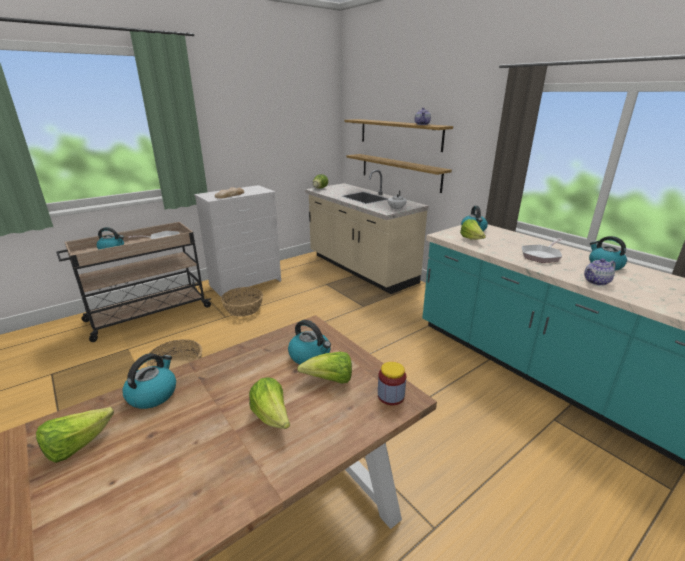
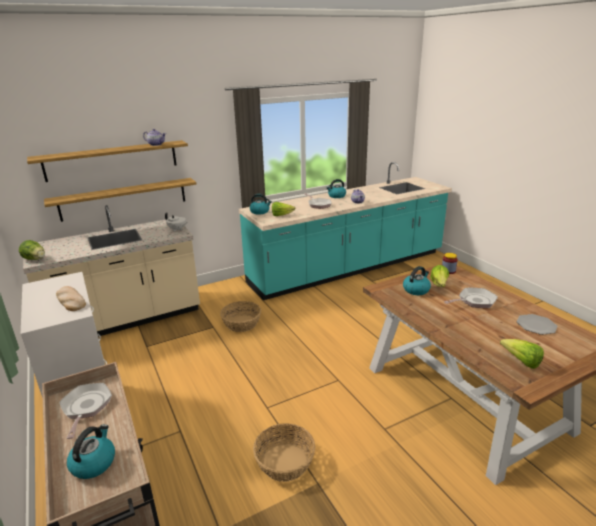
camera: 80 degrees left, 0 degrees up
kettle [122,353,176,409] -> none
basket [221,287,263,317] -> basket moved to [220,301,261,332]
lettuce [249,377,290,429] -> frying pan [444,288,498,308]
none -> plate [517,314,558,335]

